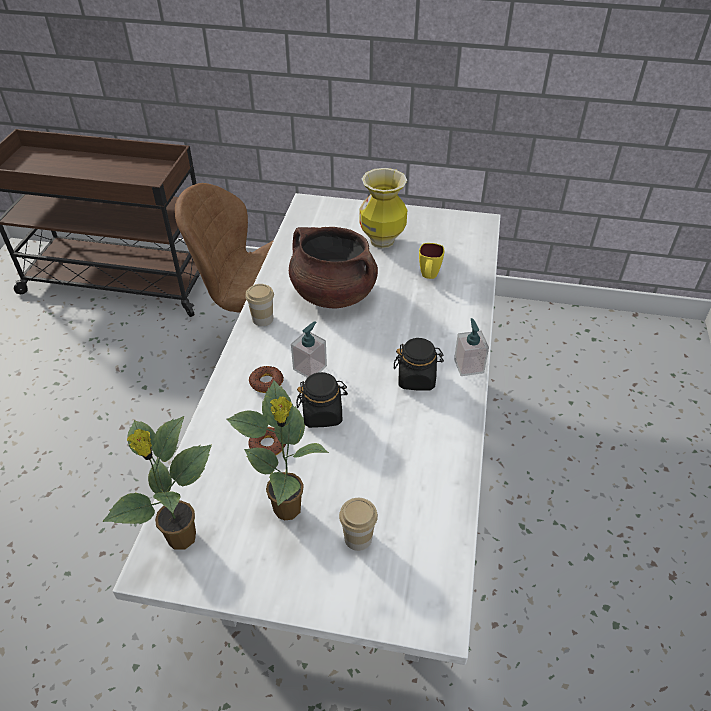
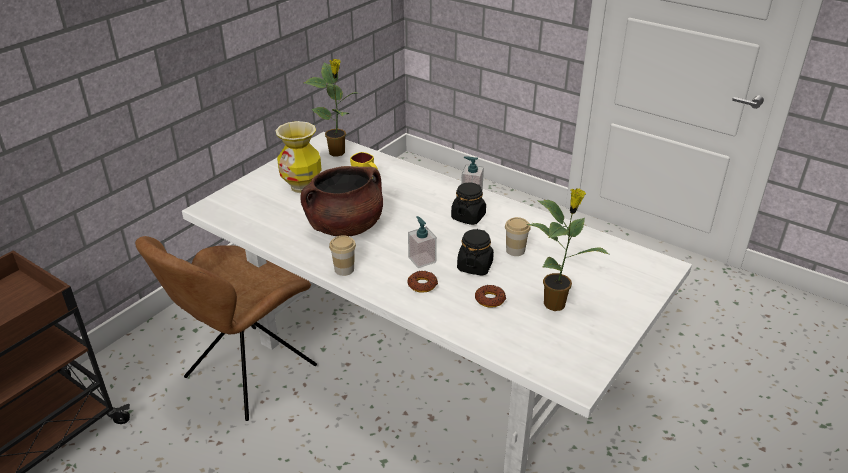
camera: 65 degrees left, 10 degrees down
potted plant [103,416,212,550] -> potted plant moved to [304,59,357,157]
cup [339,498,378,551] -> cup moved to [505,217,531,256]

